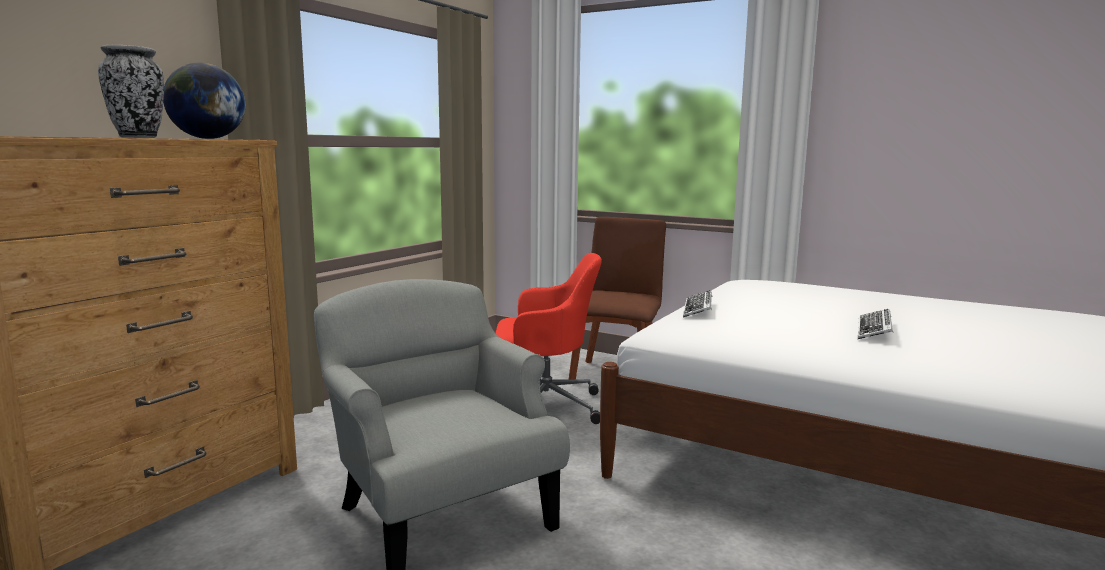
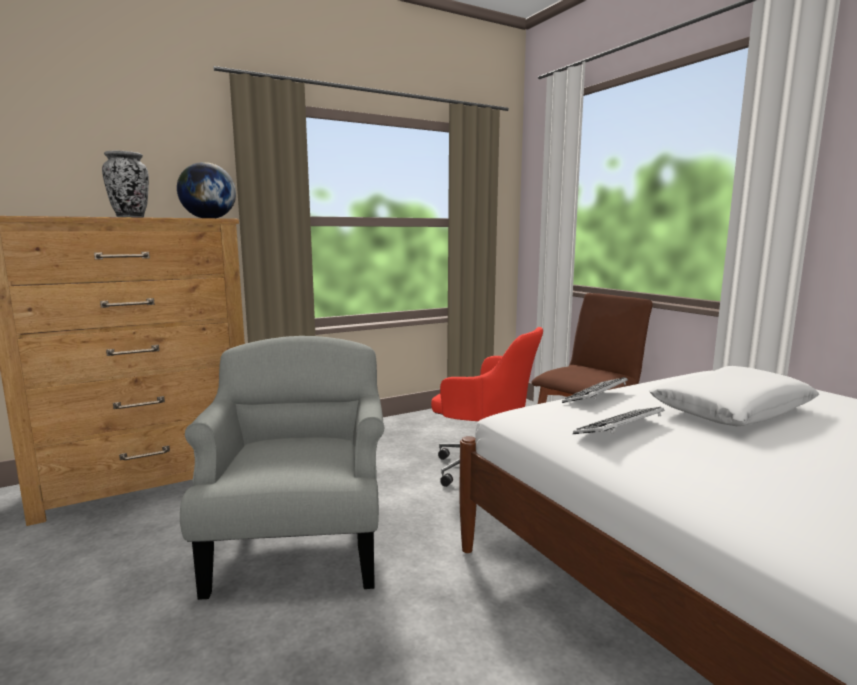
camera: 30 degrees right, 0 degrees up
keyboard [858,309,893,339] -> keyboard moved to [573,407,665,434]
none -> white pillow [649,366,819,426]

